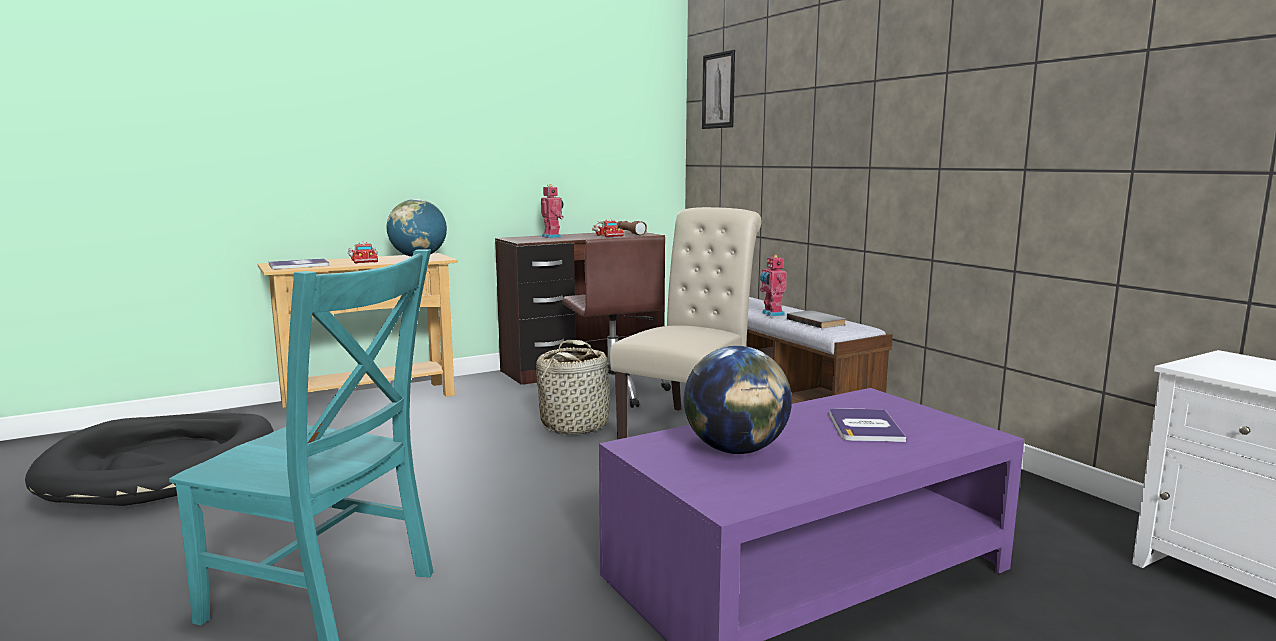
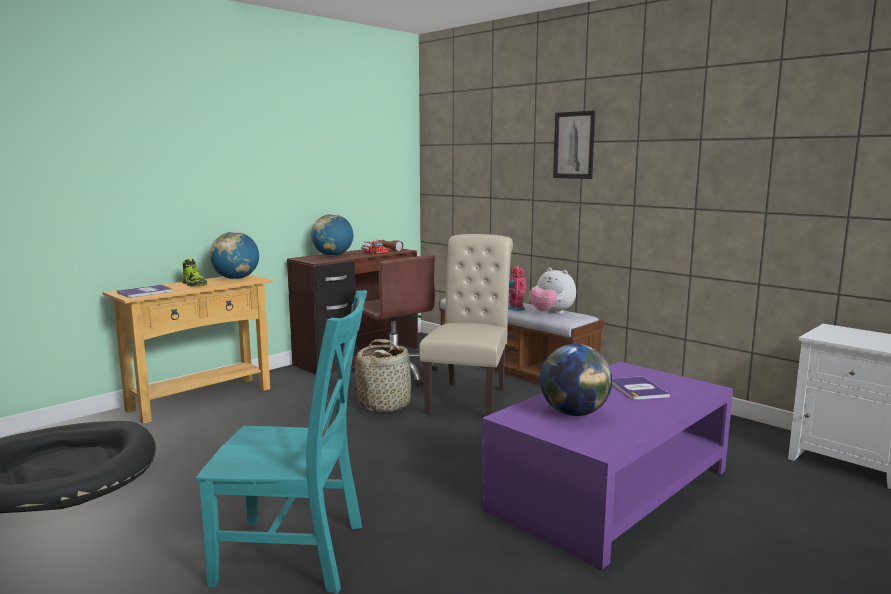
camera: 15 degrees left, 0 degrees up
toy truck [348,242,378,263] -> shoe [182,258,207,287]
toy robot [541,184,564,238] -> globe [311,214,353,256]
picture [702,50,735,129] -> picture moved to [553,111,595,179]
grey book [787,310,846,328] -> plush toy [529,267,576,314]

